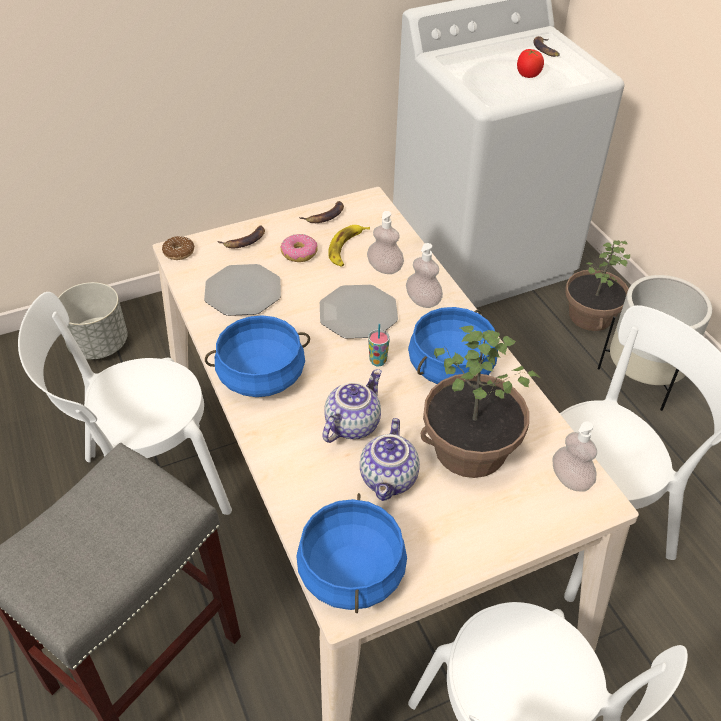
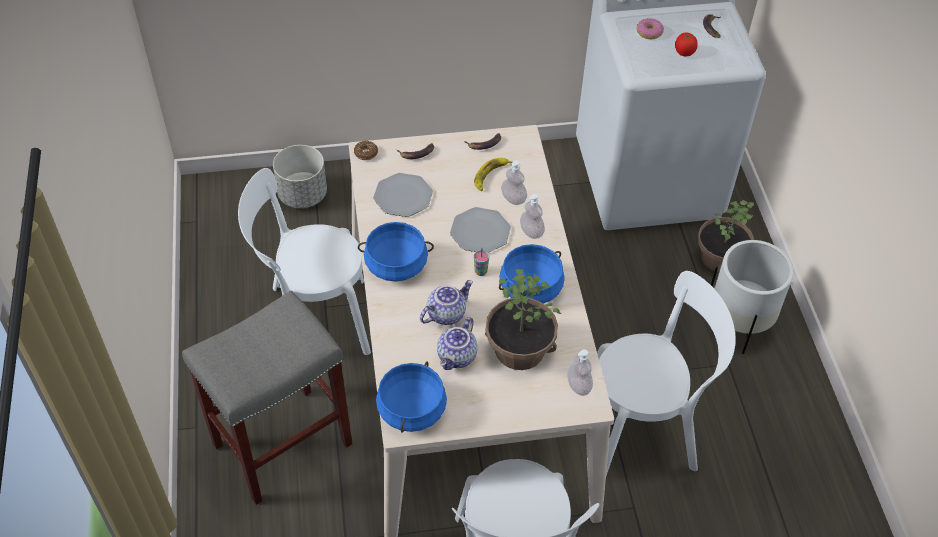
camera: 15 degrees right, 5 degrees up
donut [280,234,318,262] -> donut moved to [637,18,664,39]

